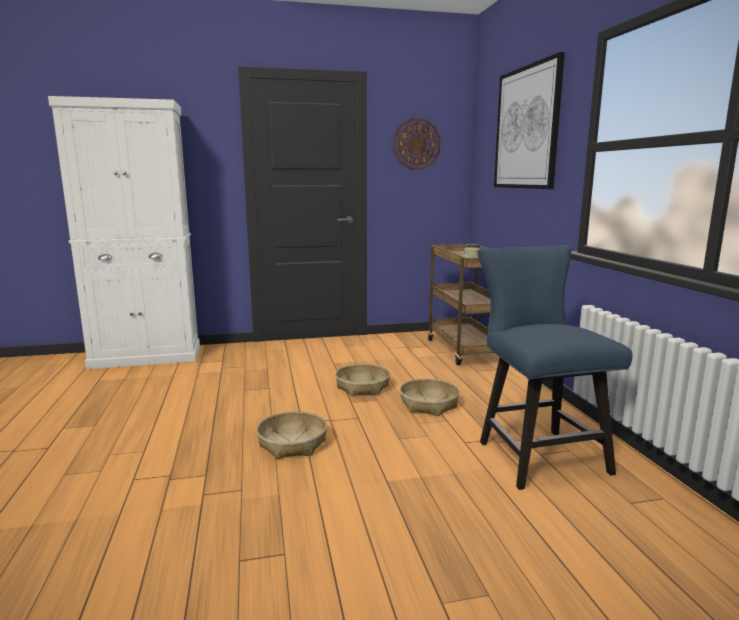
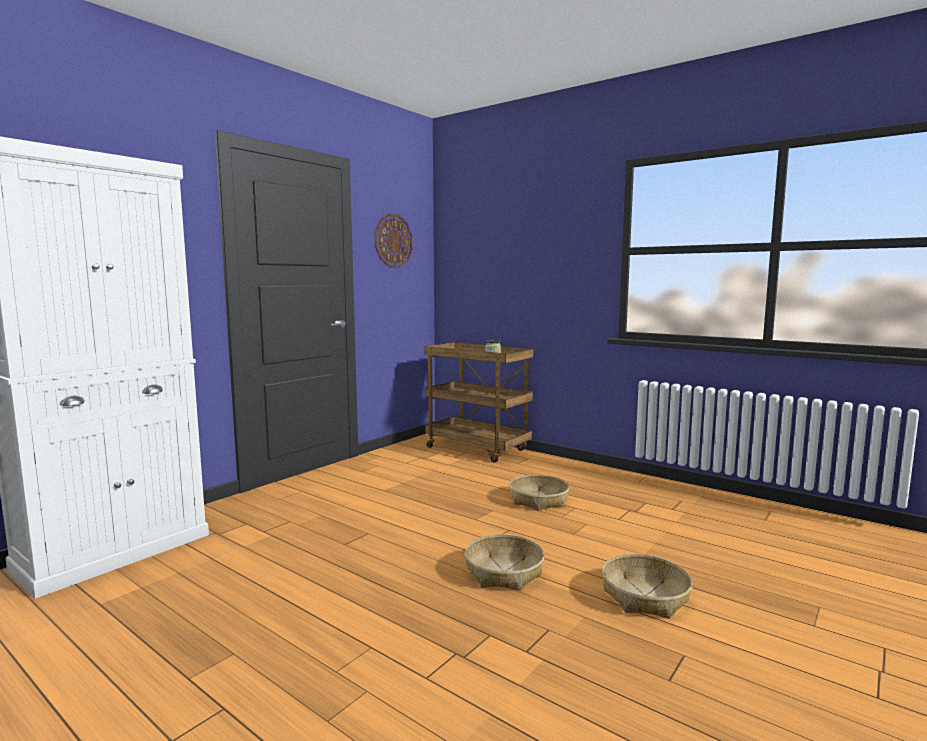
camera: 40 degrees left, 5 degrees down
basket [335,364,390,396] -> basket moved to [602,554,693,619]
blue chair [478,245,633,490] -> none
picture [494,52,565,189] -> none

